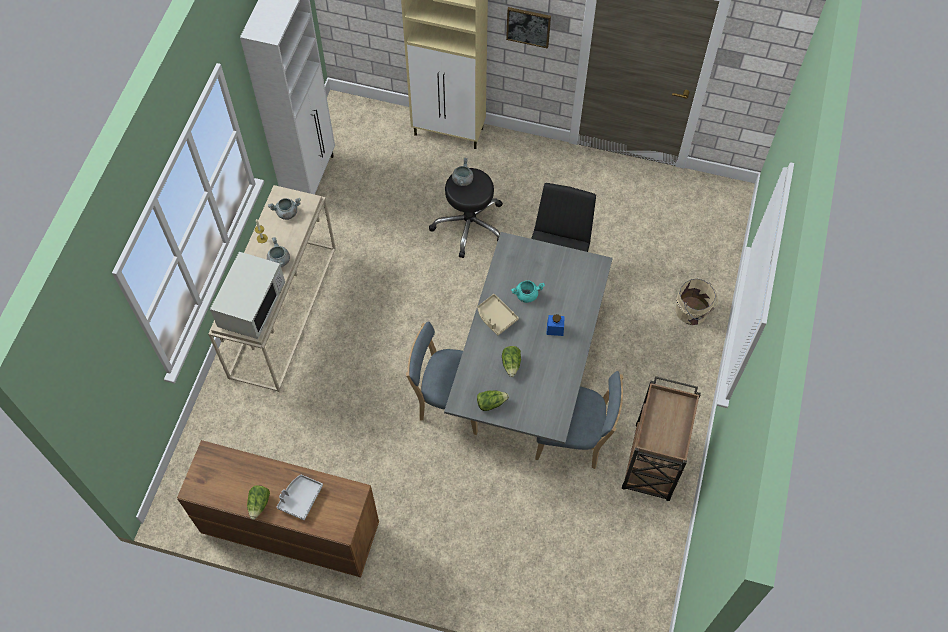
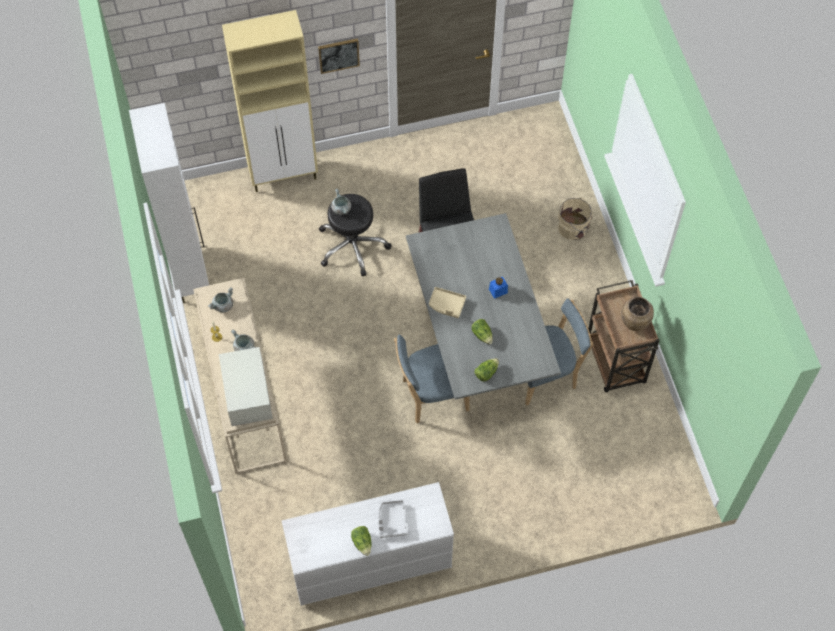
camera: 30 degrees left, 0 degrees up
brown dresser [177,440,379,577] -> white dresser [282,482,454,605]
turquoise cooking pot [511,280,545,303] -> none
none -> brown vase [621,297,654,331]

